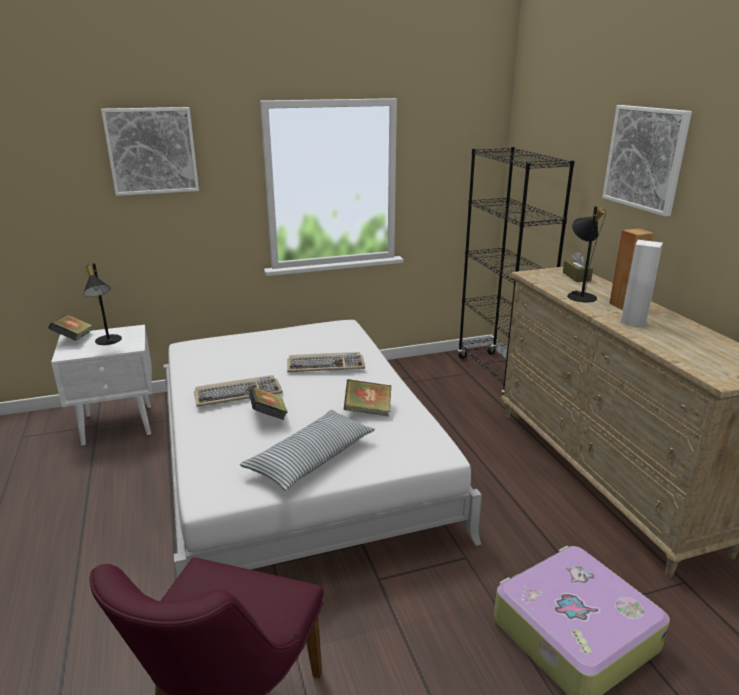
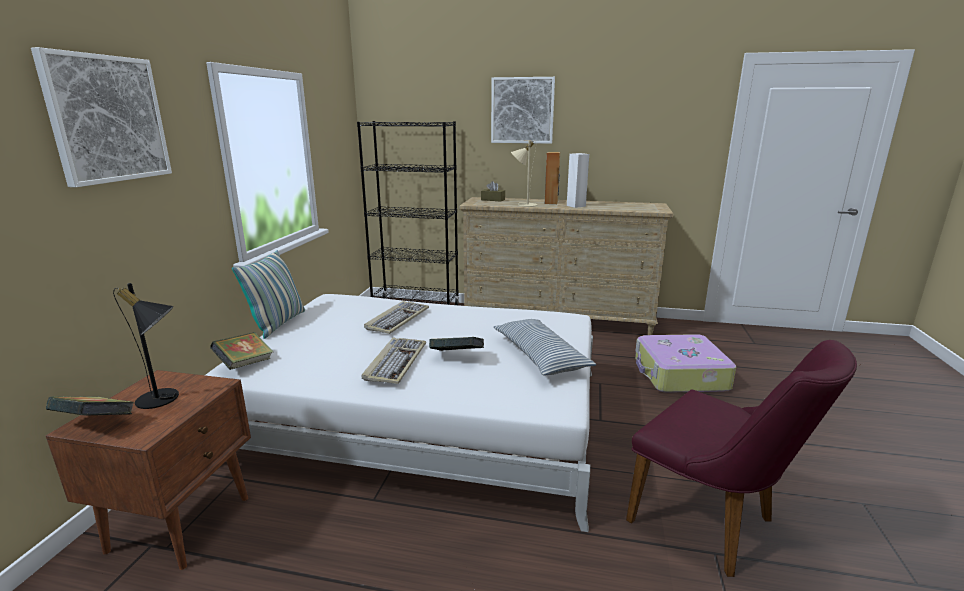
camera: 60 degrees left, 5 degrees down
white nightstand [51,325,152,446] -> brown nightstand [46,370,251,570]
book [344,379,391,416] -> book moved to [210,332,274,370]
black table lamp [567,206,606,303] -> beige table lamp [511,140,537,207]
none -> pillow [232,250,305,339]

